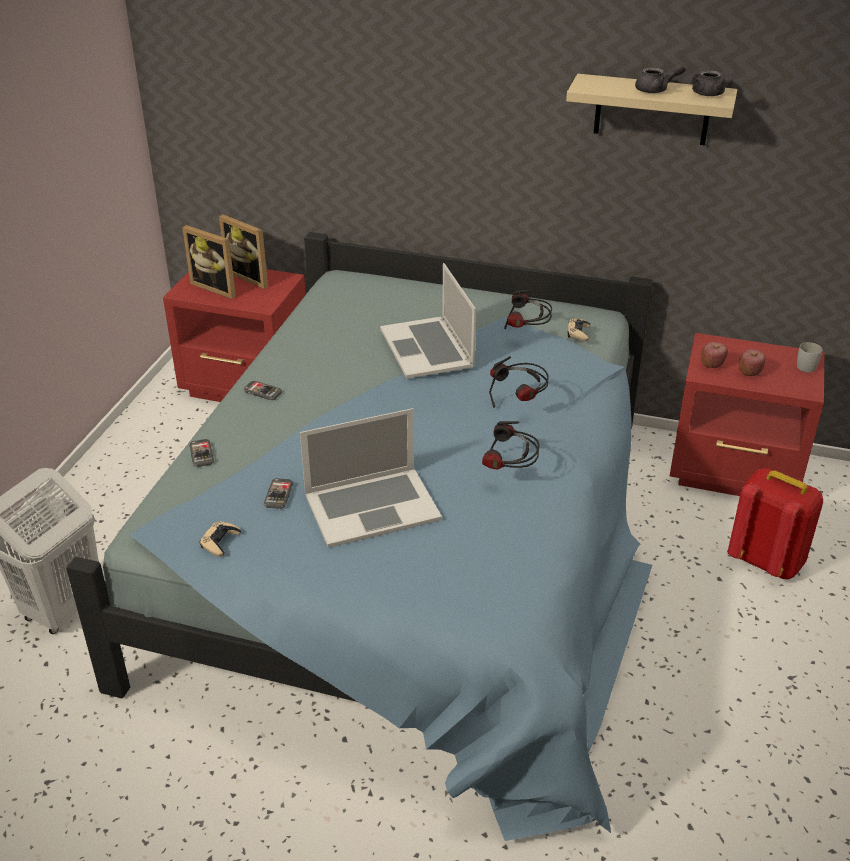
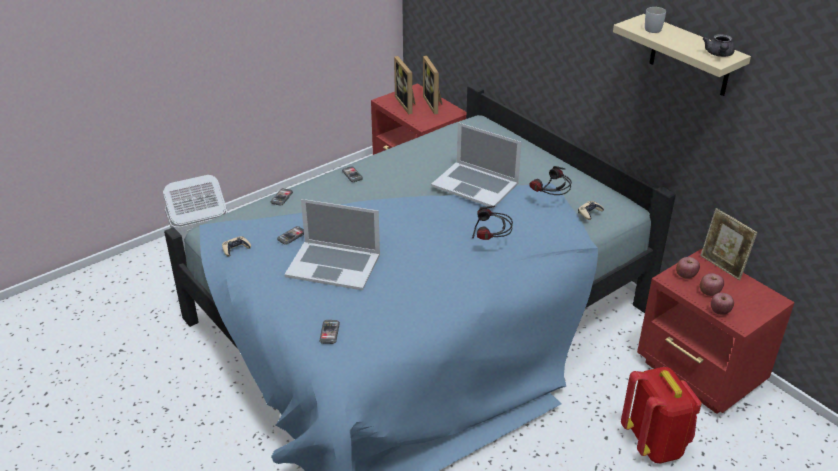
camera: 35 degrees right, 0 degrees up
laptop [380,263,476,379] -> laptop turned 75 degrees counterclockwise [431,122,522,208]
headphones [482,421,539,469] -> none
grey teapot [635,63,686,93] -> none
white mug [797,342,823,372] -> white mug moved to [645,7,666,33]
none -> phone [319,320,340,344]
none -> picture frame [700,208,758,281]
none -> apple [711,293,734,315]

